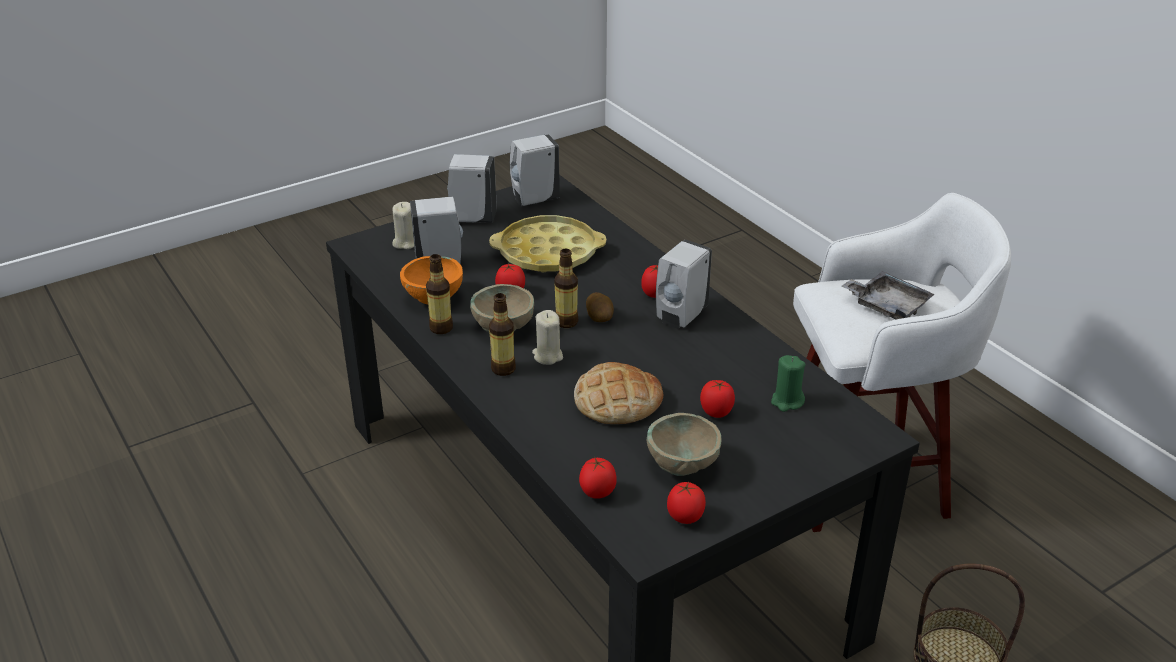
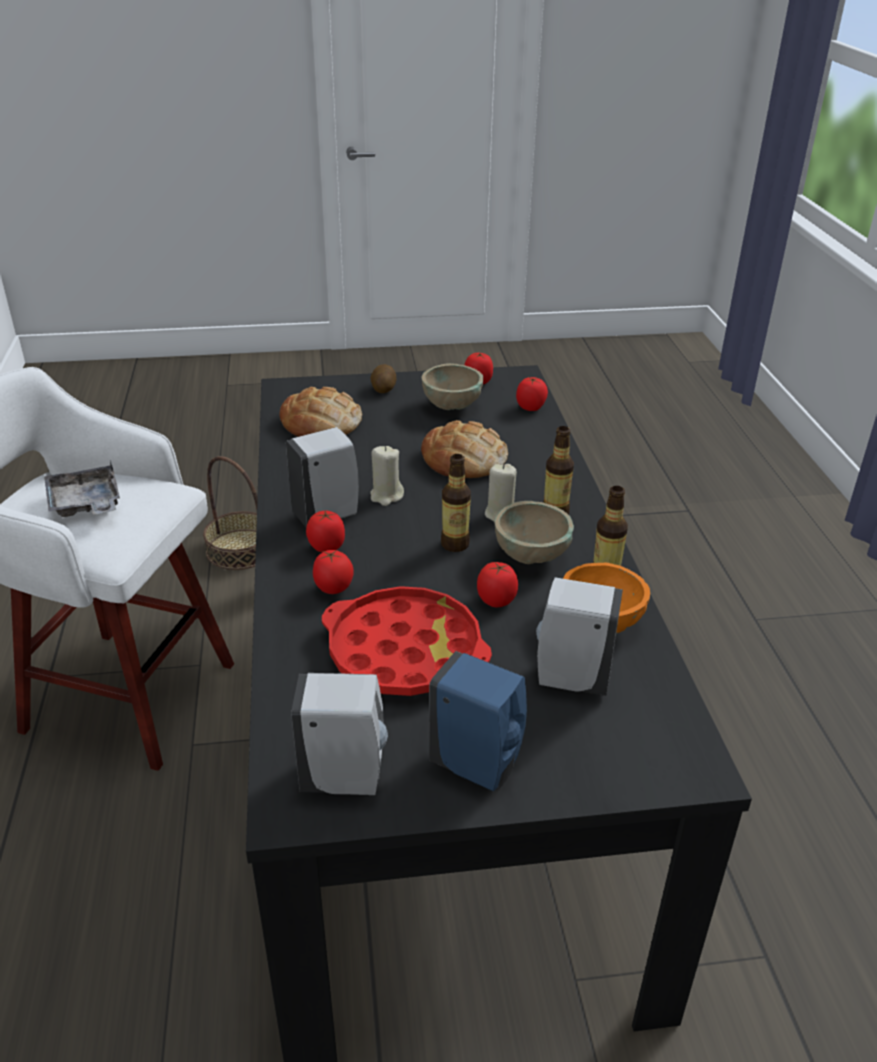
camera: 155 degrees left, 0 degrees up
beige candle [392,202,414,249] -> beige candle moved to [371,446,404,506]
white soap dispenser [447,154,497,223] -> blue soap dispenser [429,651,527,792]
yellow tray [489,215,606,272] -> red tray [322,586,492,696]
potato [586,292,614,322] -> potato moved to [370,364,396,393]
tomato [700,380,735,418] -> tomato moved to [313,550,354,594]
green candle [771,355,805,412] -> bread [280,387,362,437]

